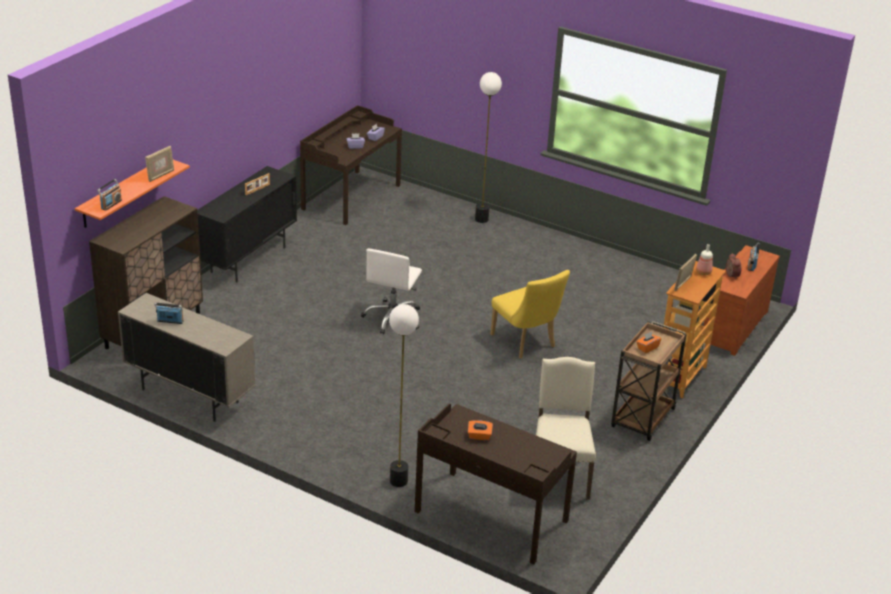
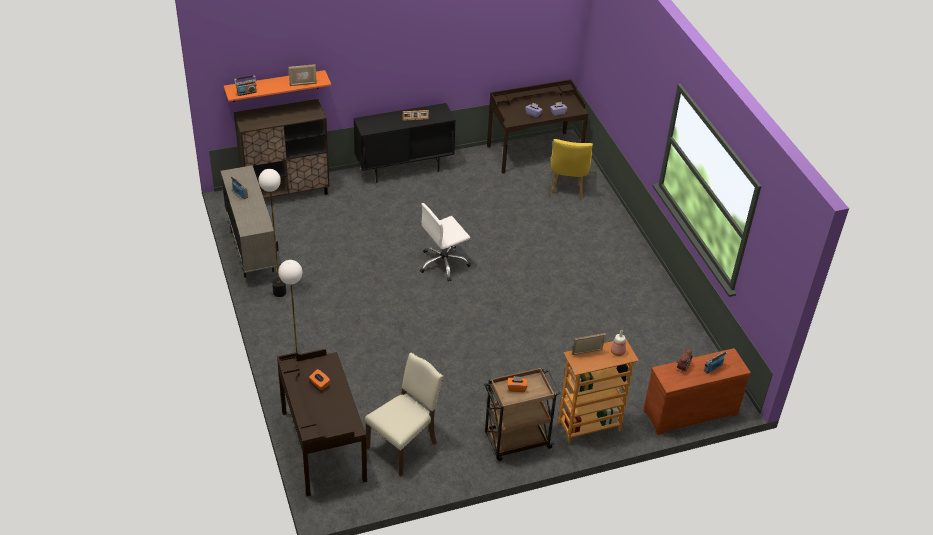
camera: 40 degrees right, 10 degrees up
floor lamp [475,72,502,223] -> floor lamp moved to [259,169,286,297]
yellow chair [490,270,570,359] -> yellow chair moved to [550,139,593,198]

